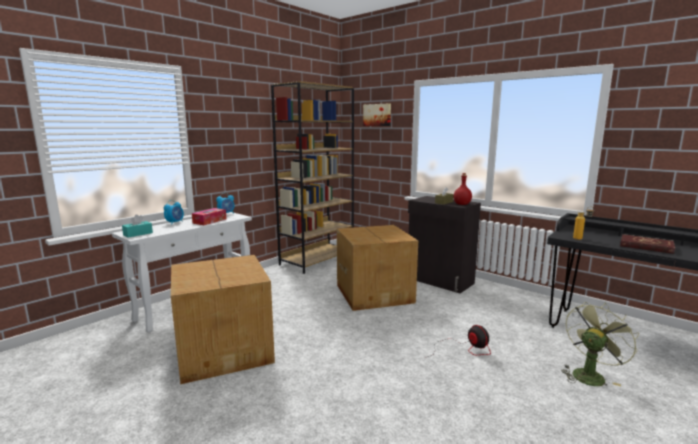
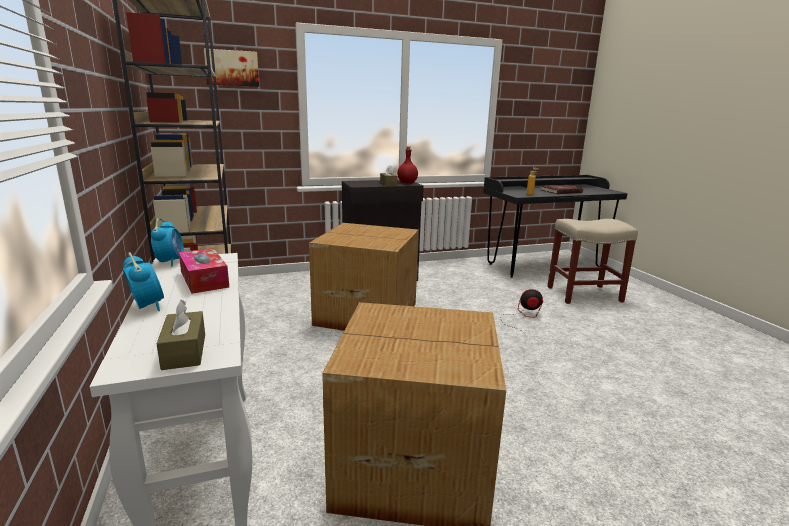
camera: 60 degrees left, 5 degrees up
turquoise tissue box [122,214,153,238] -> brown tissue box [157,300,205,370]
green fan [561,302,639,386] -> beige stool [547,219,638,304]

